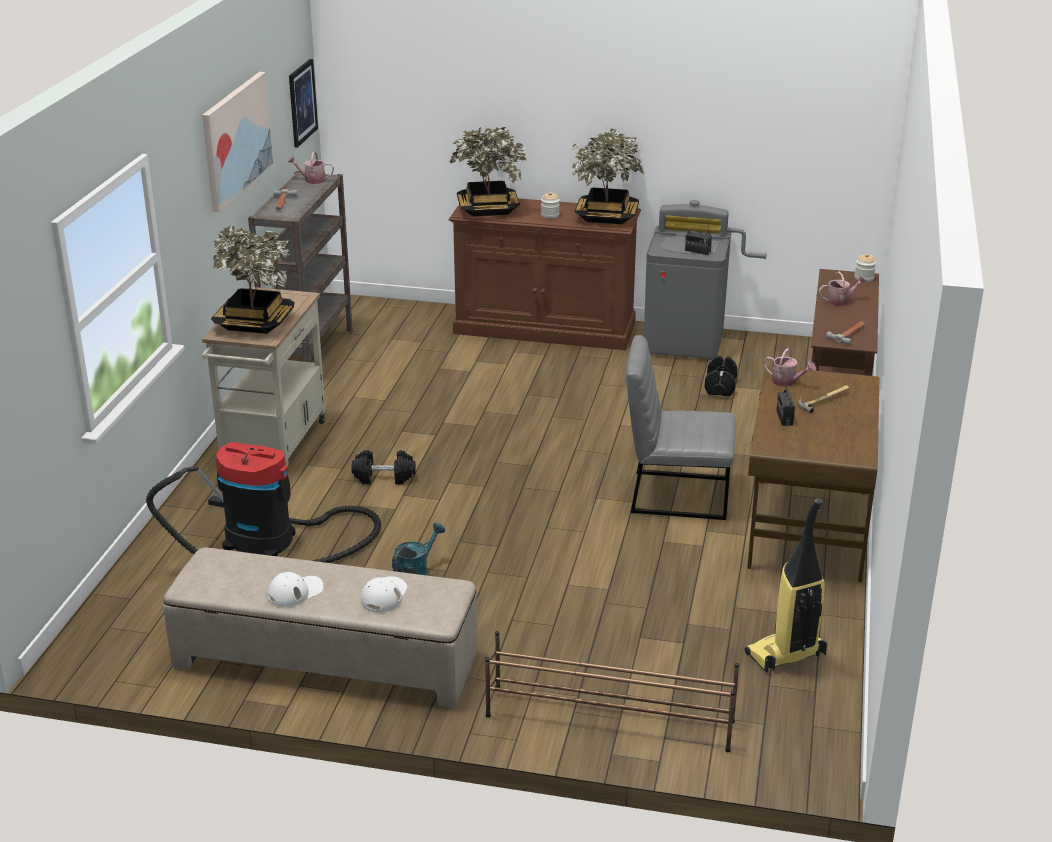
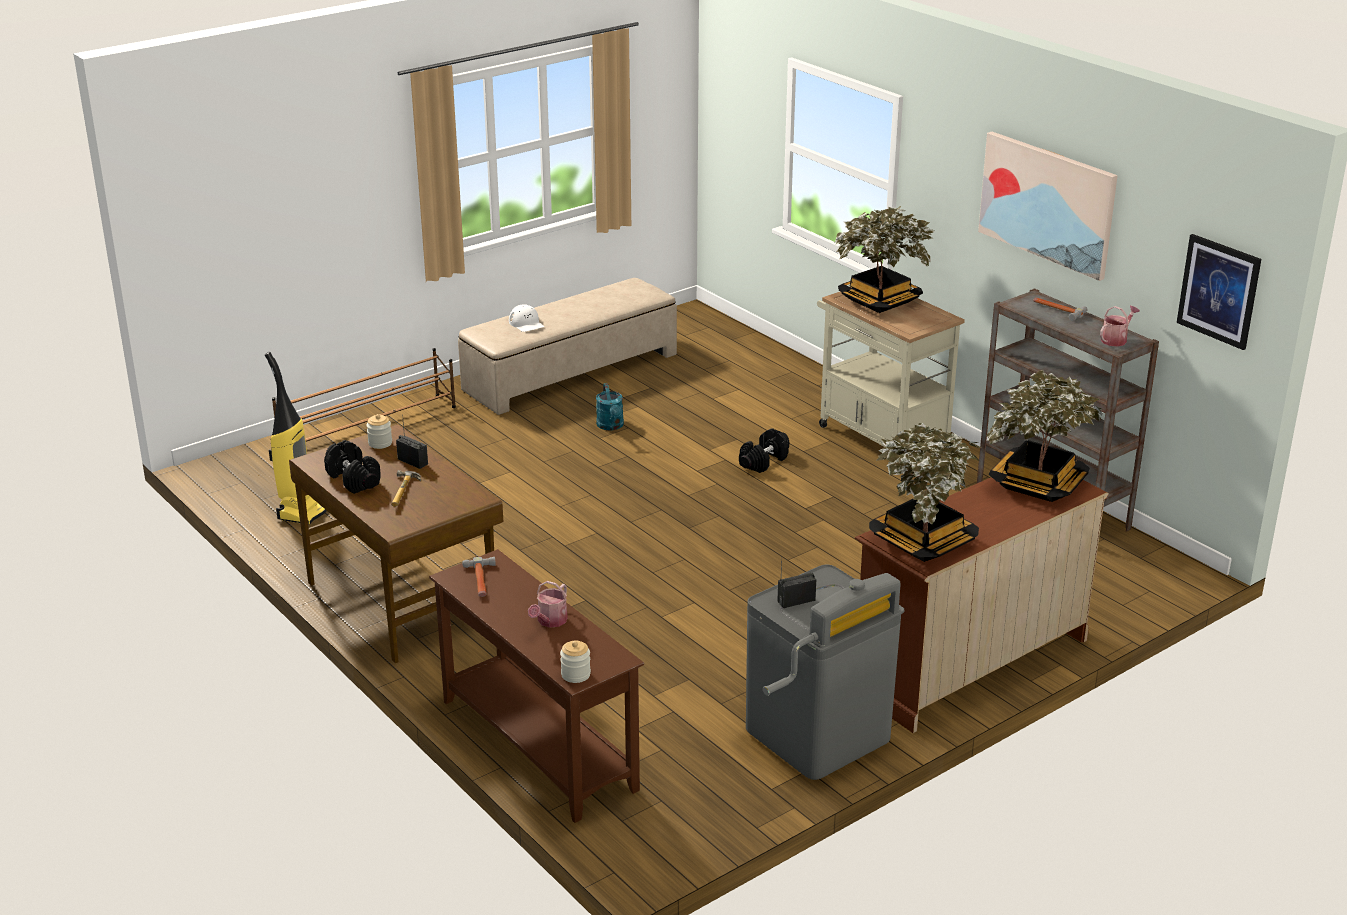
camera: 130 degrees right, 0 degrees up
vacuum cleaner [146,442,381,563] -> none
white cap [268,572,323,607] -> none
jar [541,192,560,219] -> jar moved to [366,414,392,449]
grey chair [626,335,736,520] -> none
black dumbbell [705,356,738,397] -> black dumbbell moved to [324,440,381,494]
watering can [763,348,816,387] -> none

